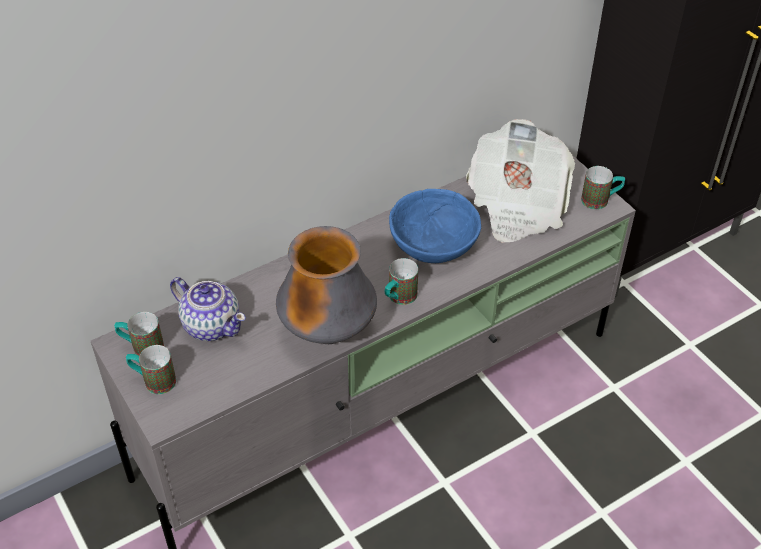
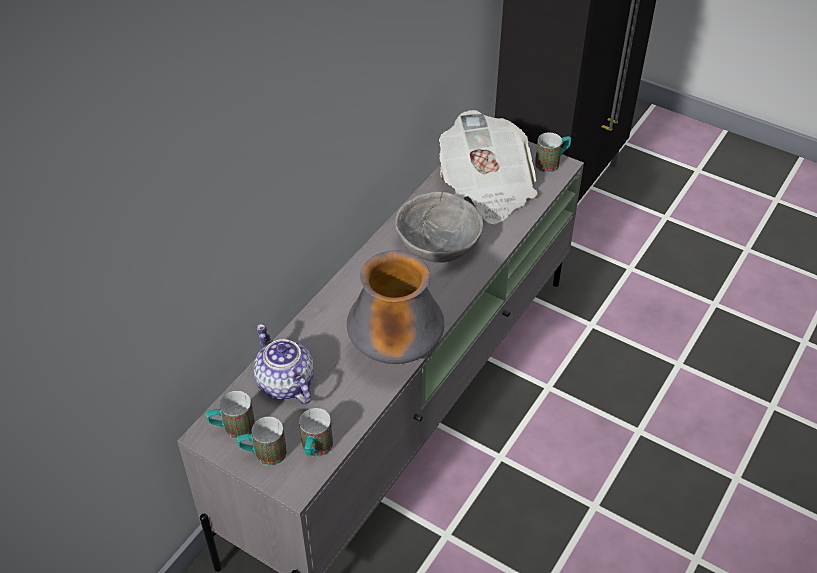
camera: 25 degrees left, 0 degrees up
teapot [170,277,246,341] -> teapot turned 135 degrees counterclockwise [254,324,314,404]
mug [385,258,418,305] -> mug moved to [299,408,333,457]
blue bowl [389,189,481,263] -> grey bowl [395,192,483,263]

